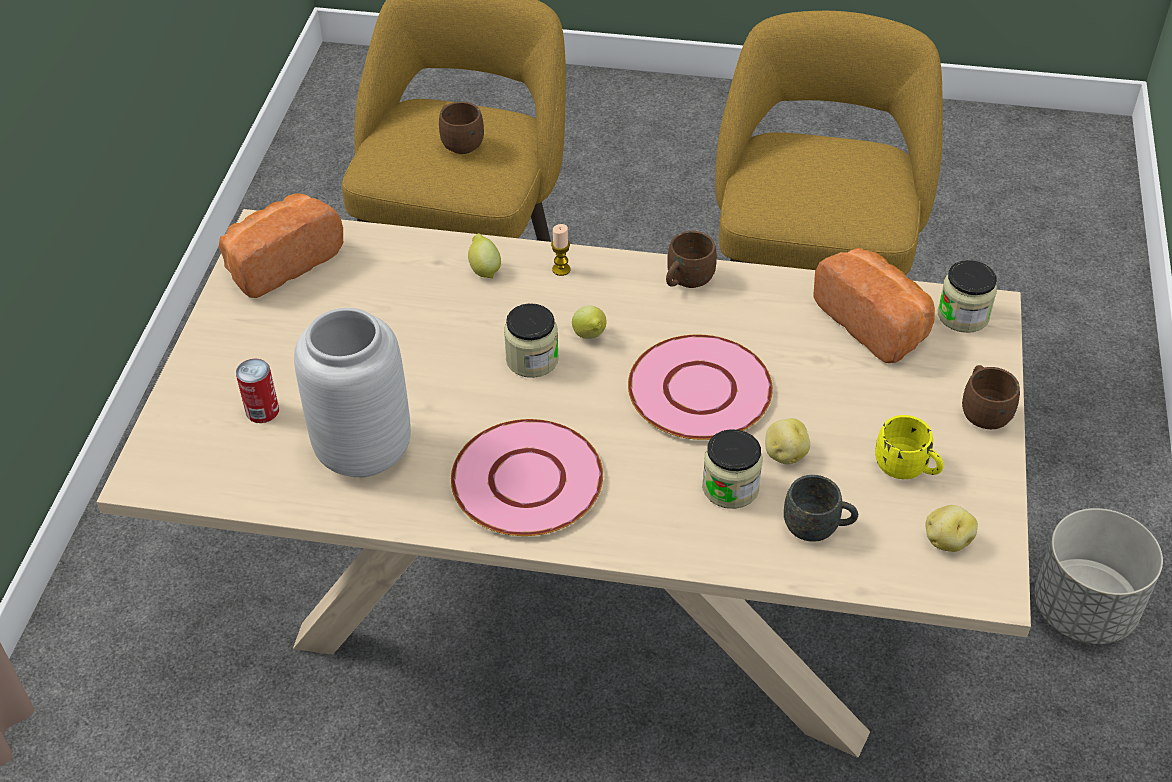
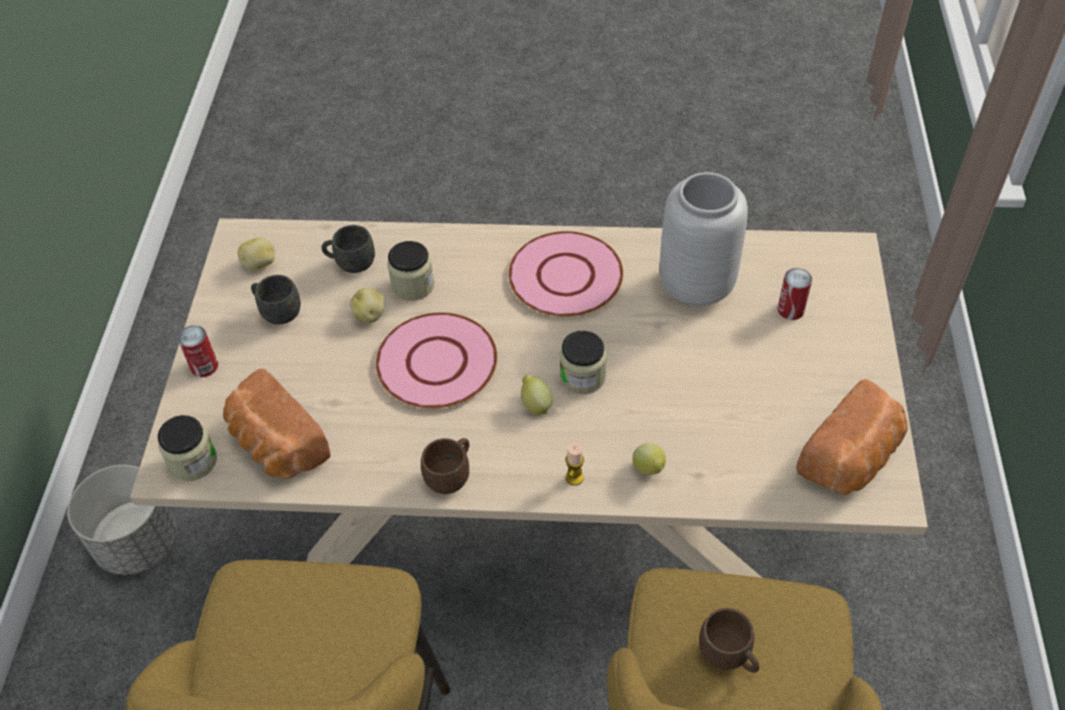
camera: 175 degrees right, 5 degrees up
yellow mug [875,415,944,479] -> grey mug [251,275,301,325]
brown mug [962,365,1020,429] -> can [178,325,218,377]

